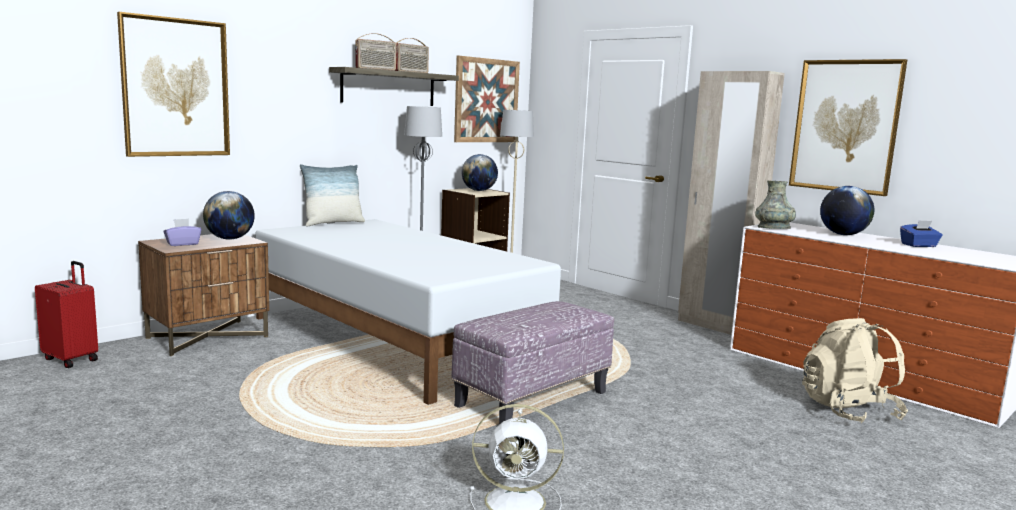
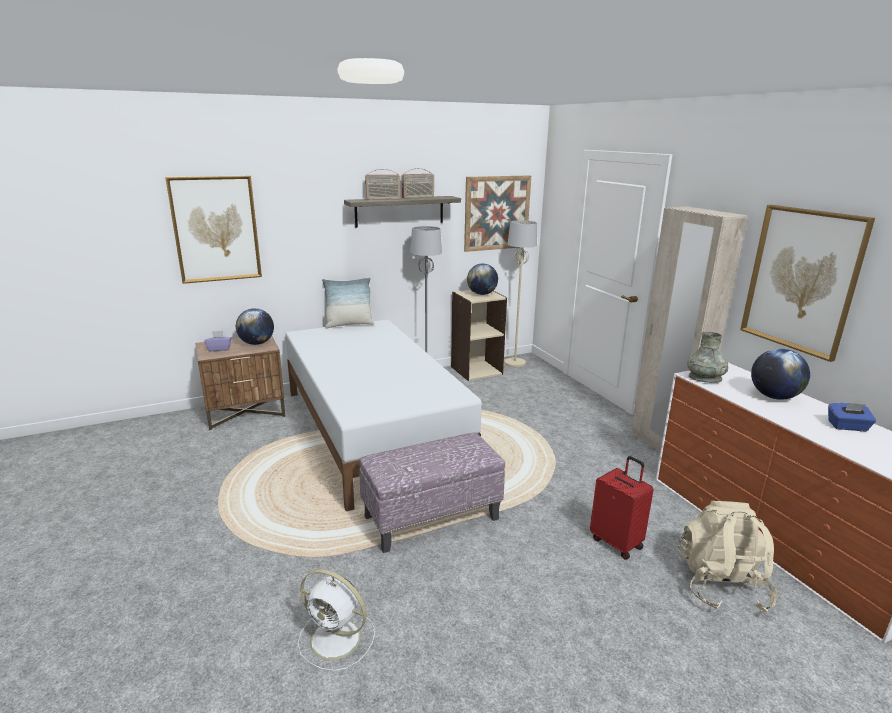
camera: 20 degrees right, 10 degrees up
red suitcase [35,261,98,368] -> red suitcase moved to [590,456,654,560]

